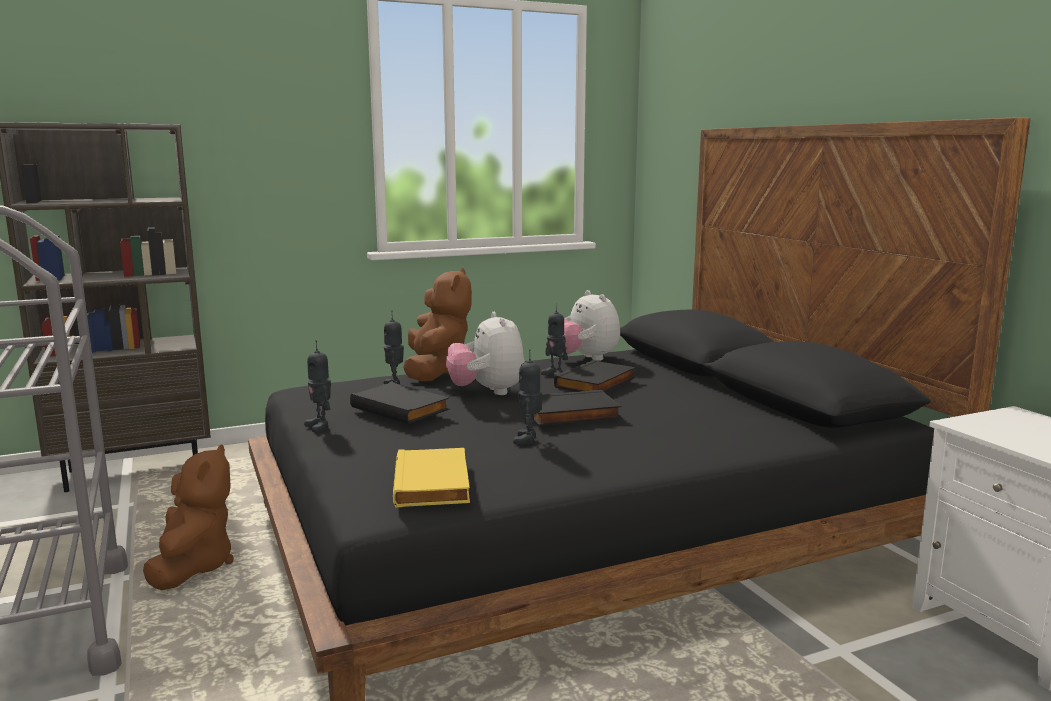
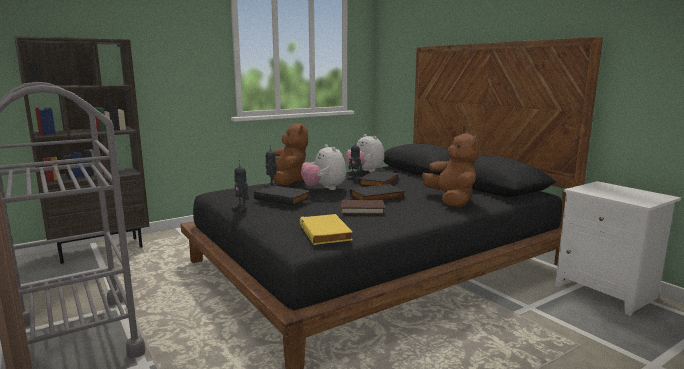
camera: 10 degrees left, 0 degrees up
brown plush toy [143,444,234,590] -> brown plush toy moved to [422,131,479,207]
toy robot [513,349,542,445] -> brown book [341,200,385,215]

